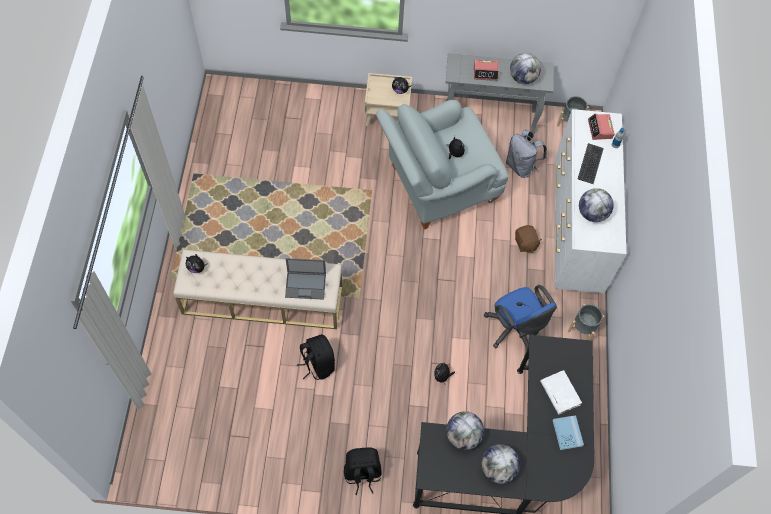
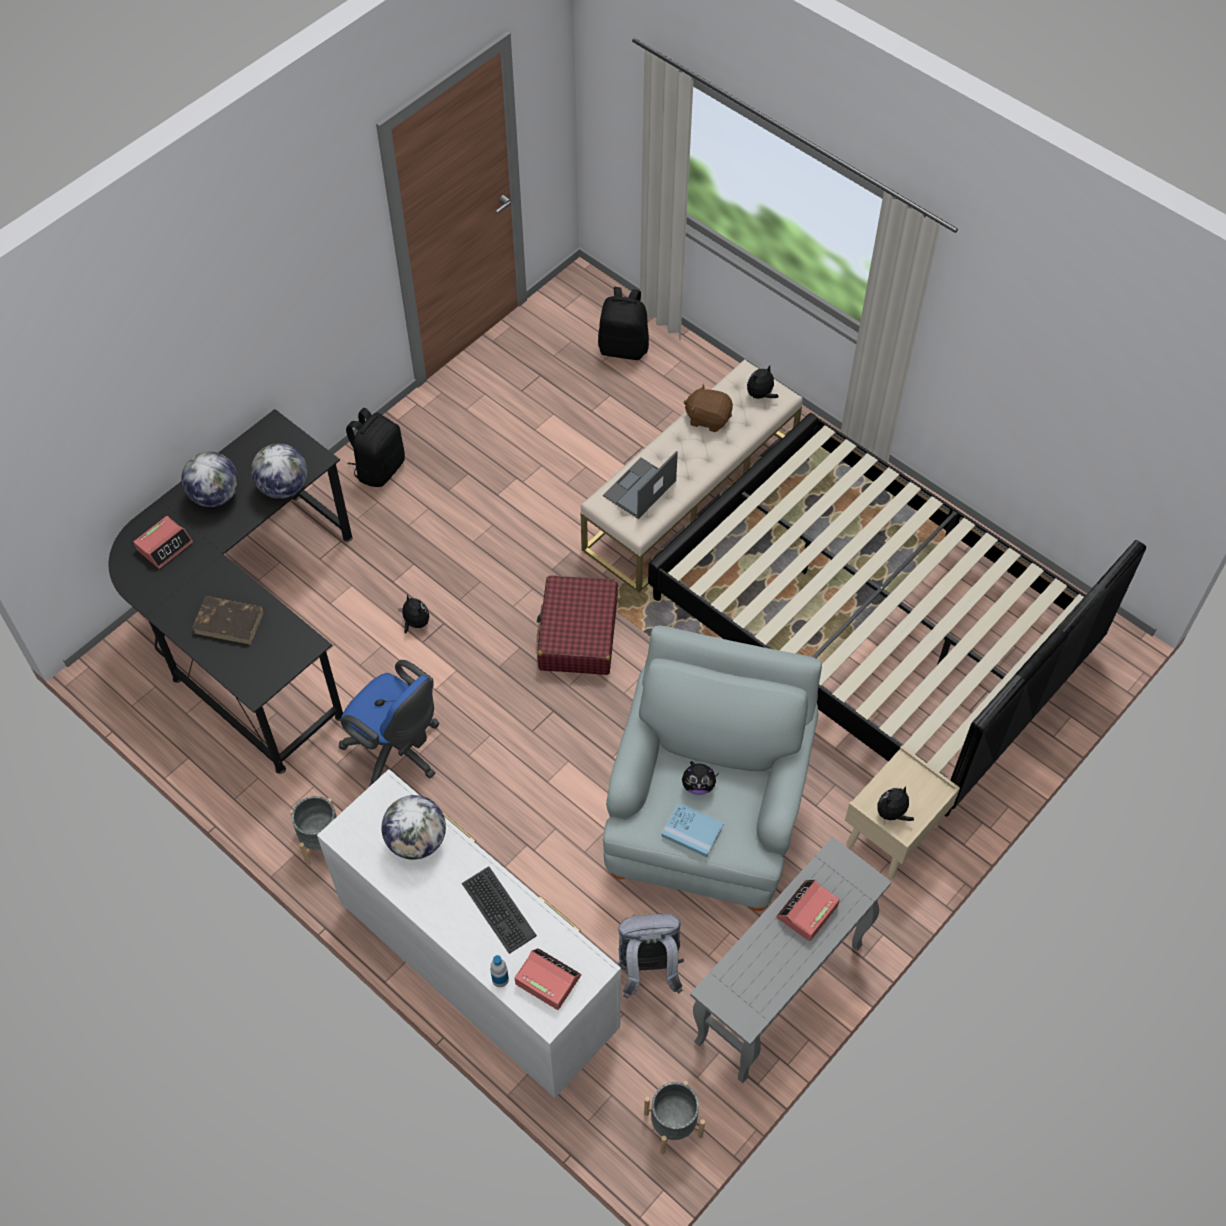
camera: 130 degrees right, 5 degrees down
black backpack [297,334,335,380] -> black backpack moved to [598,287,649,360]
blue office chair [484,285,557,351] -> blue office chair turned 150 degrees counterclockwise [339,660,439,787]
globe [510,53,541,84] -> none
brown plush toy [515,225,542,253] -> brown plush toy moved to [684,384,733,432]
white book [540,370,582,415] -> brown book [192,596,264,645]
blue book [552,415,584,450] -> blue book moved to [661,803,724,857]
none -> alarm clock [134,516,193,569]
none -> red suitcase [536,575,618,675]
none -> black bed [648,413,1146,816]

